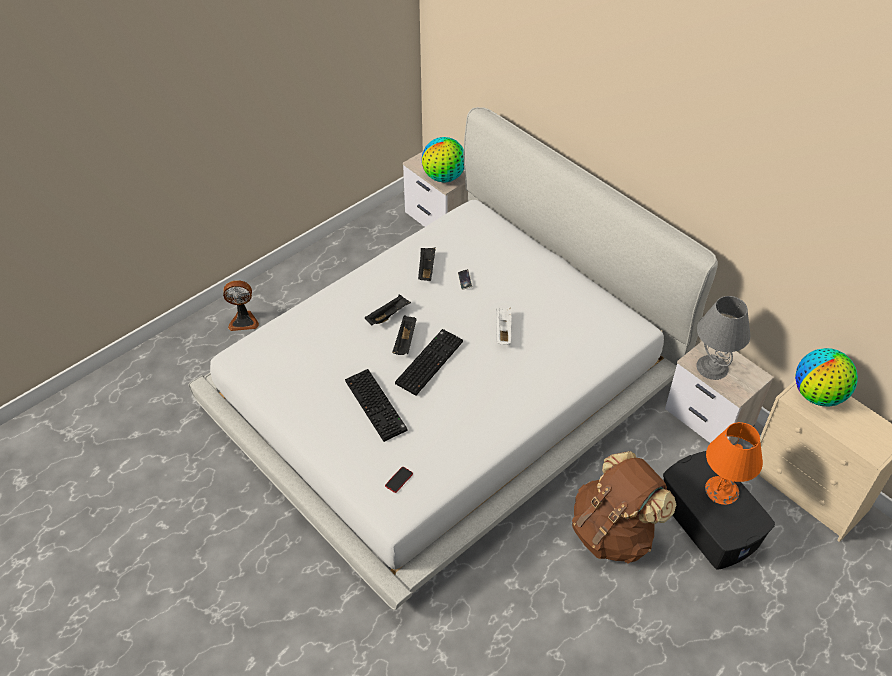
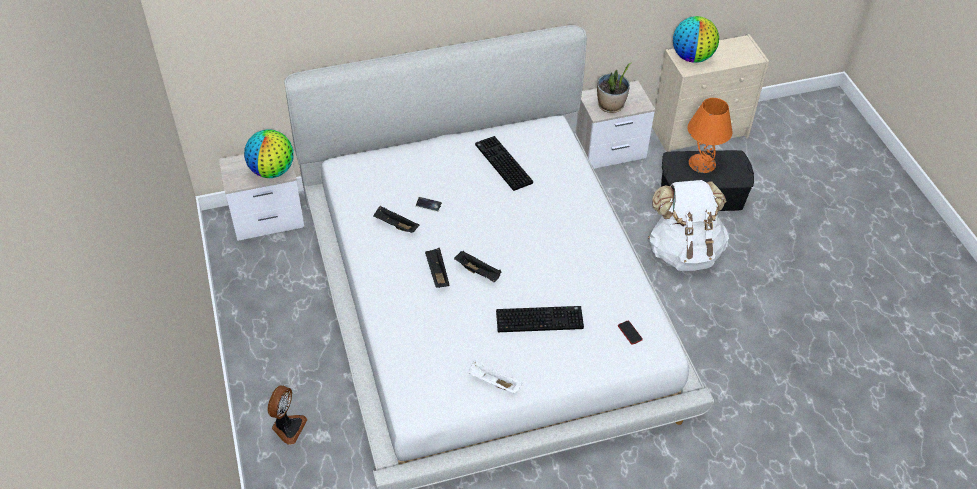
camera: 65 degrees left, 0 degrees up
keyboard [395,329,463,396] -> keyboard moved to [475,136,533,191]
white tray [496,307,511,345] -> white tray moved to [468,360,522,393]
brown backpack [572,451,676,564] -> white backpack [648,180,729,271]
grey table lamp [696,296,751,380] -> potted plant [597,62,632,113]

